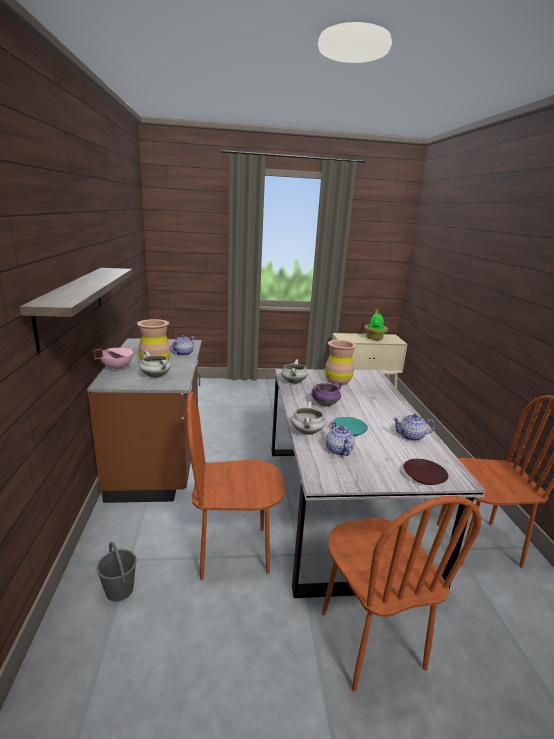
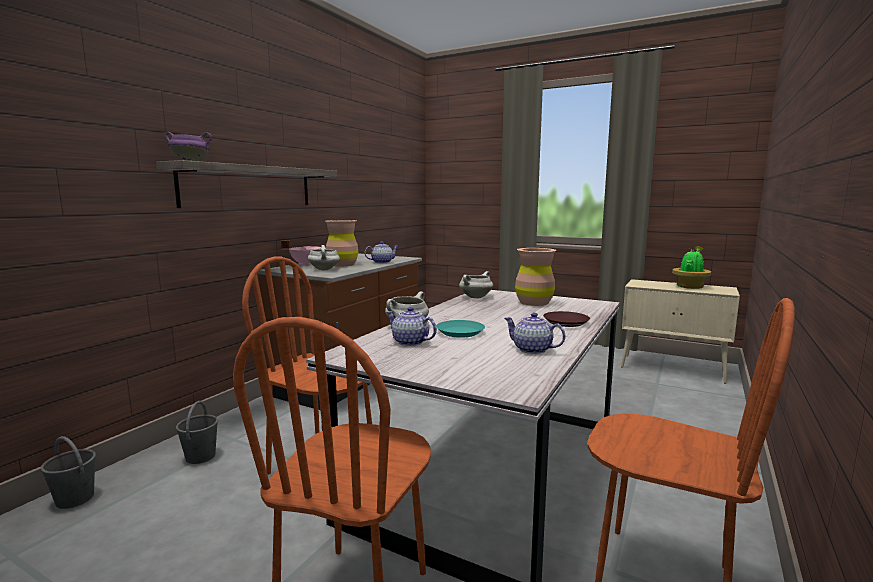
camera: 35 degrees right, 10 degrees down
purple cooking pot [311,382,342,407] -> purple cooking pot moved to [164,132,212,161]
teapot [326,421,355,456] -> teapot turned 75 degrees counterclockwise [387,307,437,346]
brown plate [403,459,448,485] -> brown plate moved to [543,311,590,327]
none -> grey bucket [41,436,96,509]

